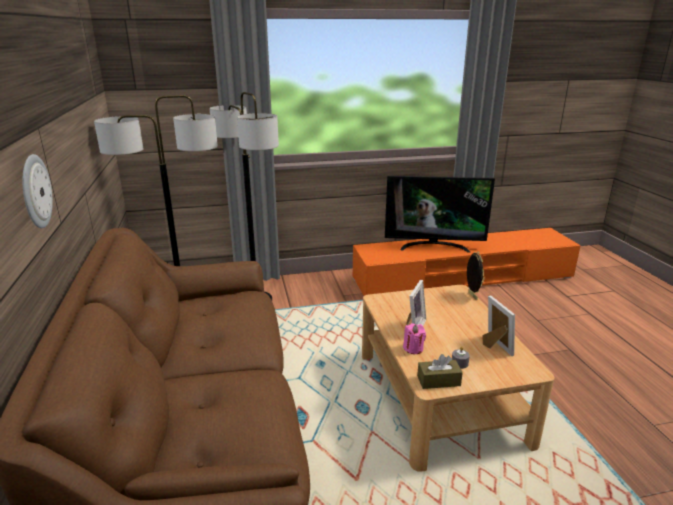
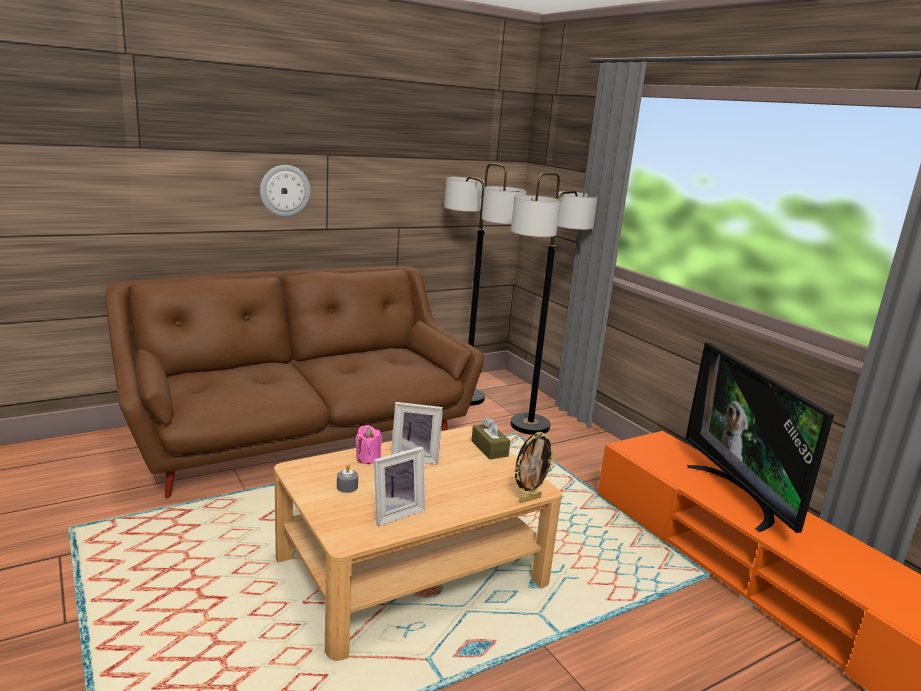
camera: 70 degrees right, 5 degrees down
brown tissue box [417,354,463,389] -> brown tissue box moved to [472,417,510,460]

